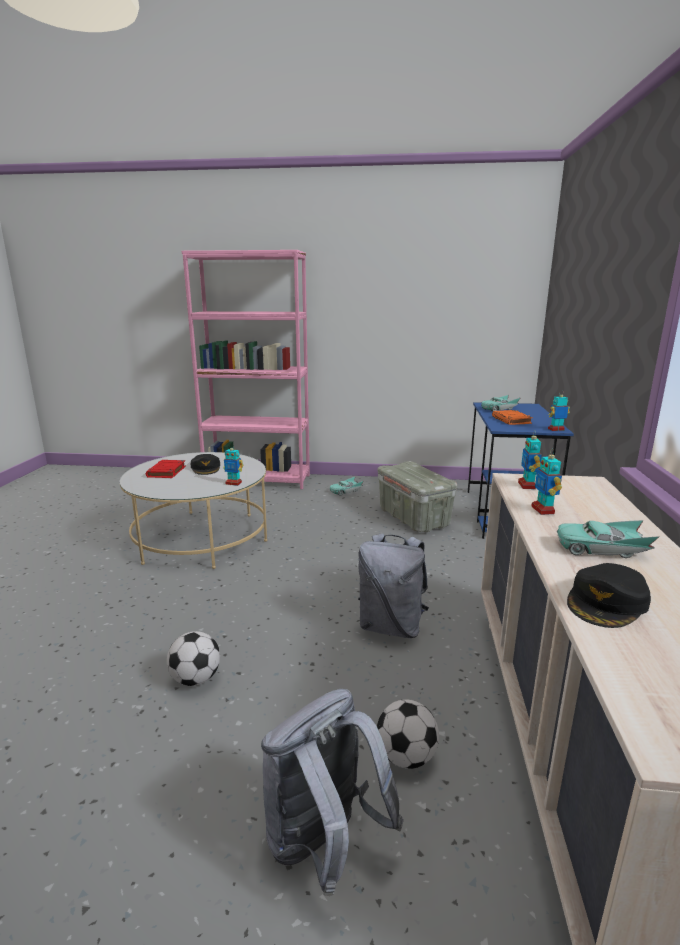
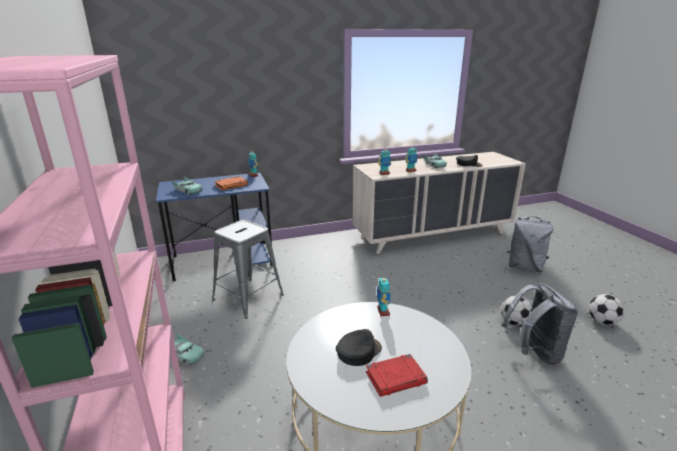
camera: 115 degrees left, 5 degrees up
grey backpack [358,534,429,638] -> grey backpack moved to [502,283,578,365]
grey storage box [377,461,457,532] -> grey stool [212,220,284,319]
football [377,699,439,769] -> football moved to [589,294,624,325]

